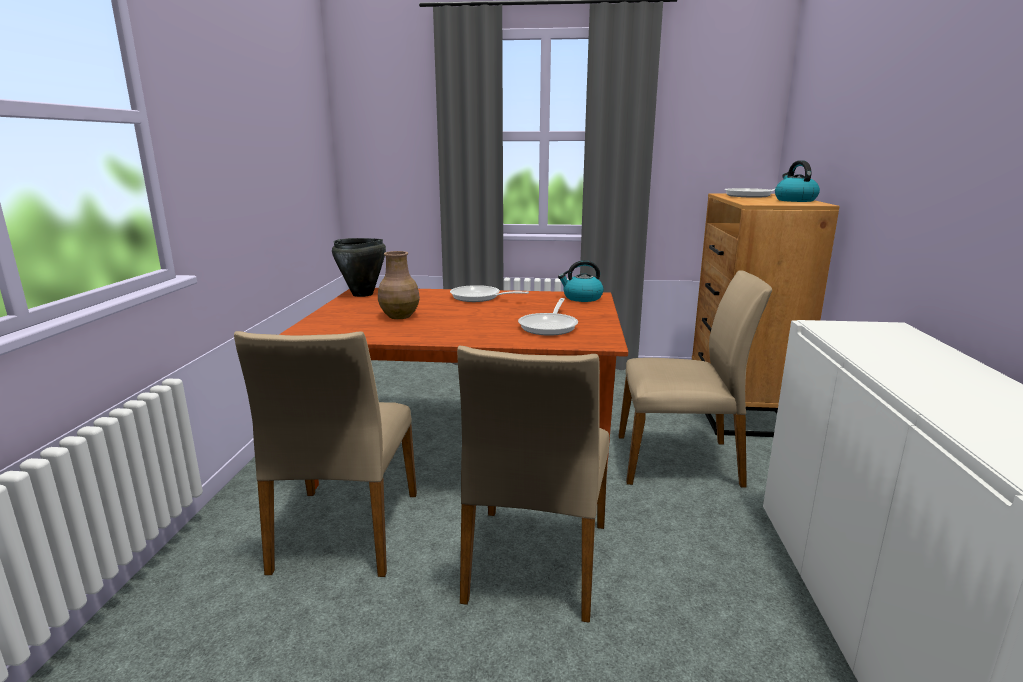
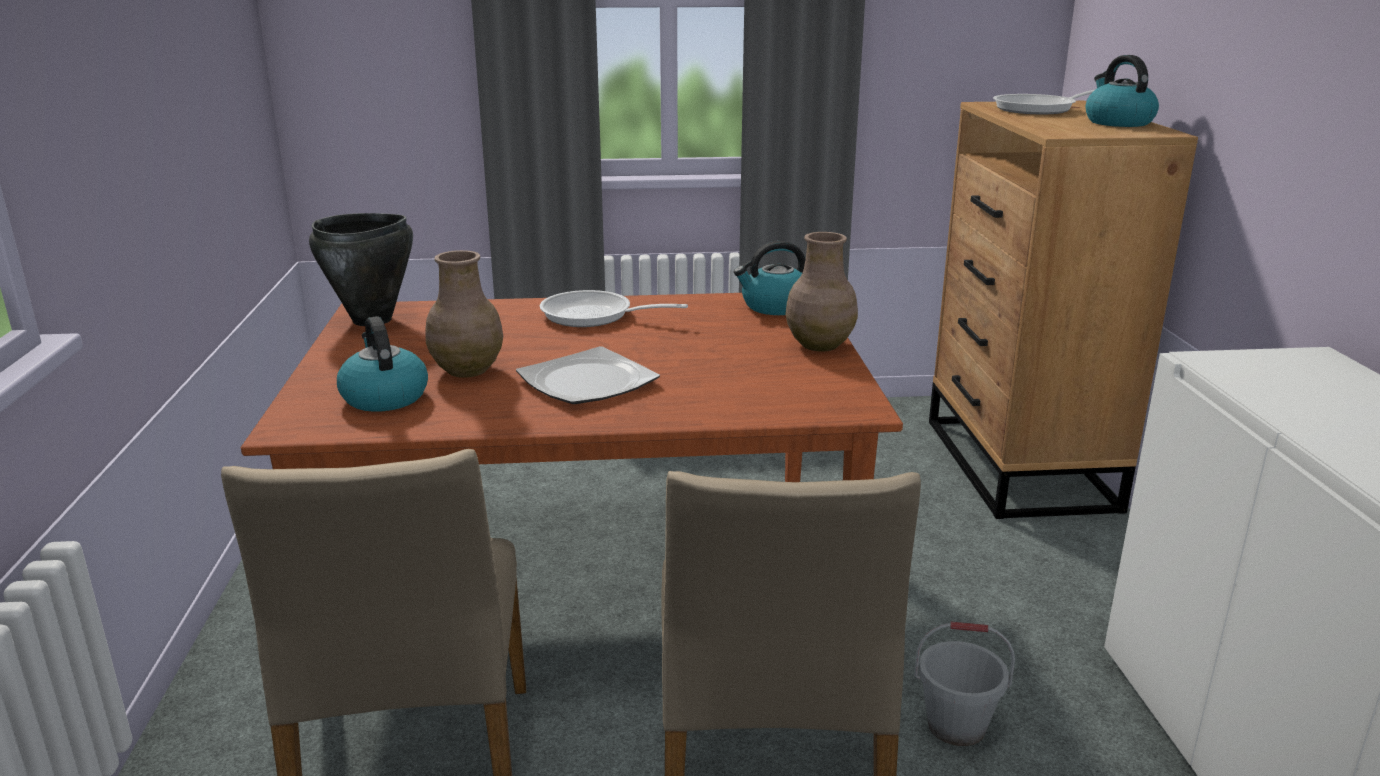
camera: 10 degrees left, 5 degrees up
frying pan [518,298,578,336] -> none
beige chair [619,270,772,488] -> none
none -> kettle [337,316,428,412]
none -> plate [516,346,660,404]
none -> brown vase [786,232,858,351]
none -> grey bucket [914,622,1015,746]

